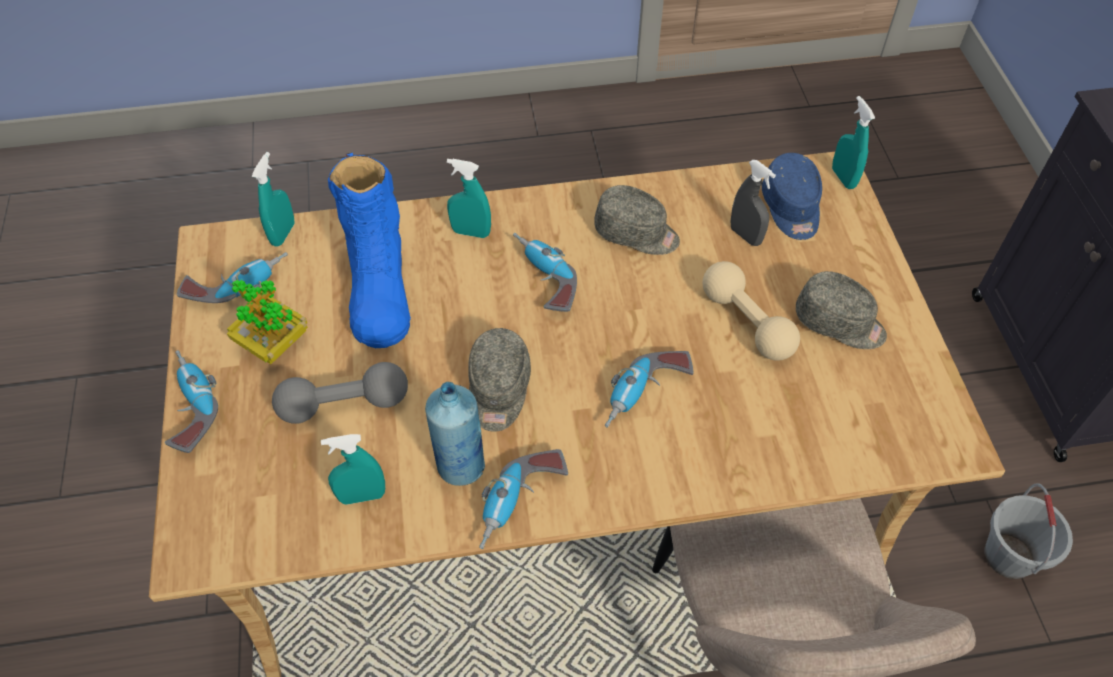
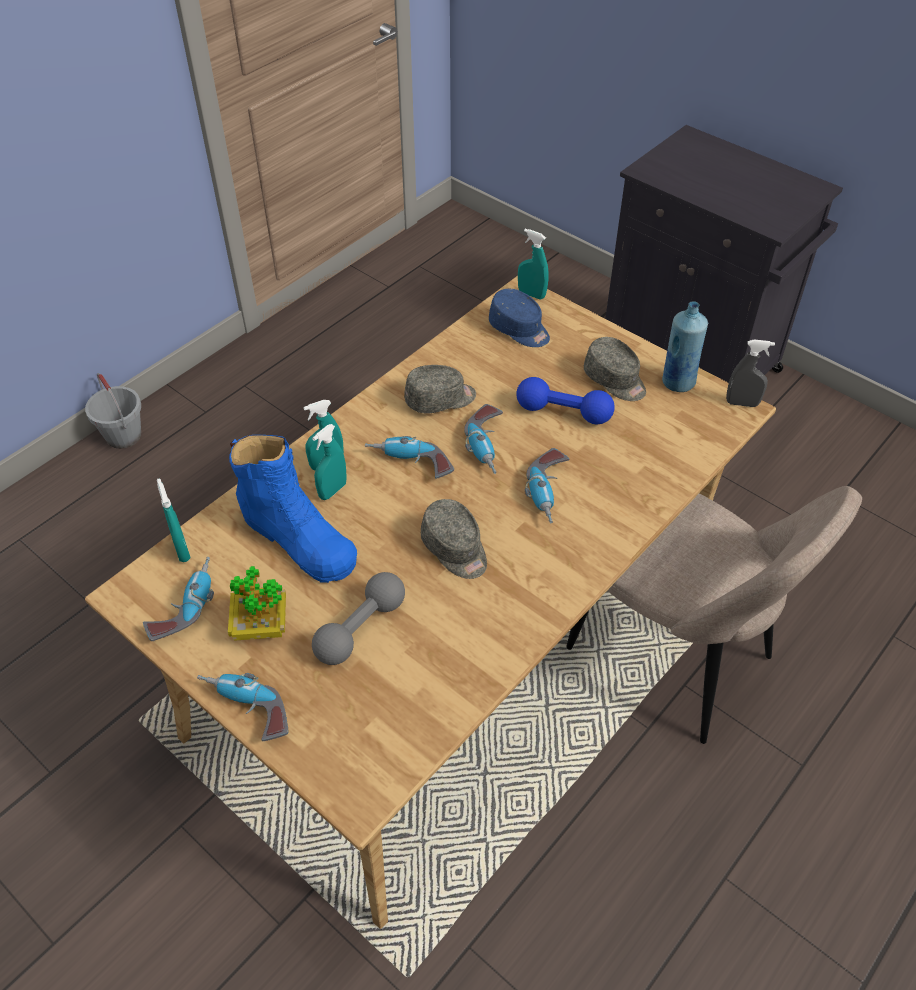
camera: 40 degrees left, 5 degrees down
turquoise spray bottle [321,434,385,504] -> turquoise spray bottle moved to [312,424,347,500]
blue bottle [425,382,485,486] -> blue bottle moved to [662,301,708,392]
power drill [479,449,568,549] -> power drill moved to [464,404,503,474]
beige dumbbell [703,261,800,361] -> blue dumbbell [516,377,615,424]
grey spray bottle [730,160,776,246] -> grey spray bottle moved to [726,339,775,407]
grey cap [796,271,887,349] -> grey cap turned 60 degrees clockwise [584,337,646,401]
grey bucket [985,483,1073,579] -> grey bucket moved to [85,373,141,449]

